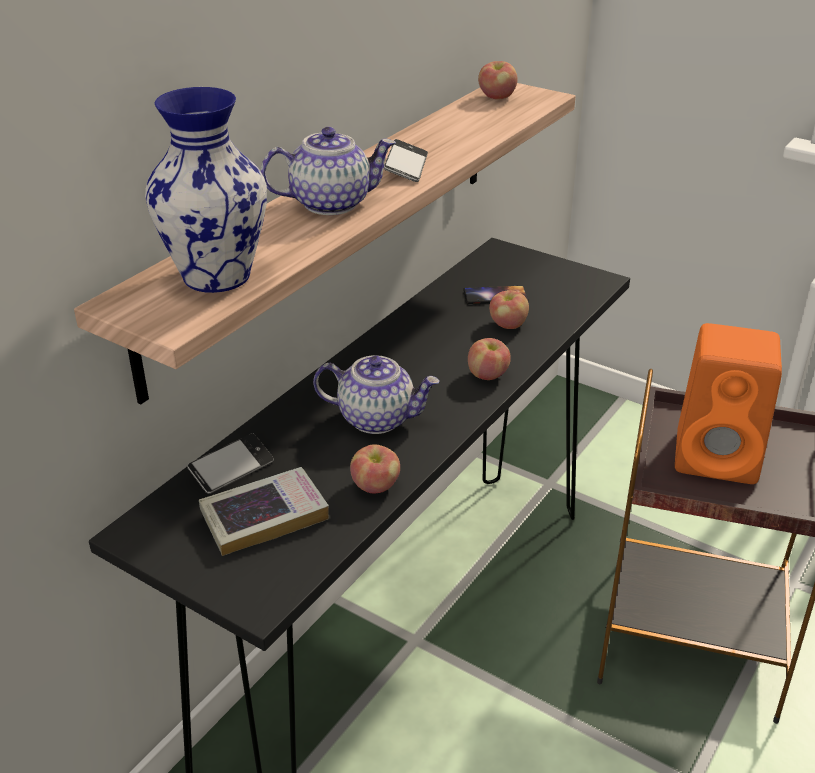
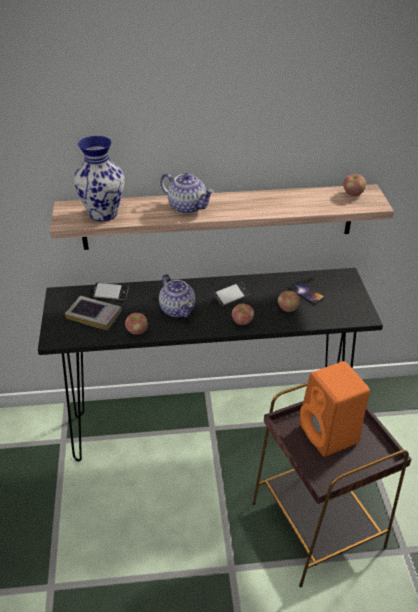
camera: 50 degrees right, 5 degrees up
phone [384,139,428,182] -> phone moved to [214,282,250,306]

